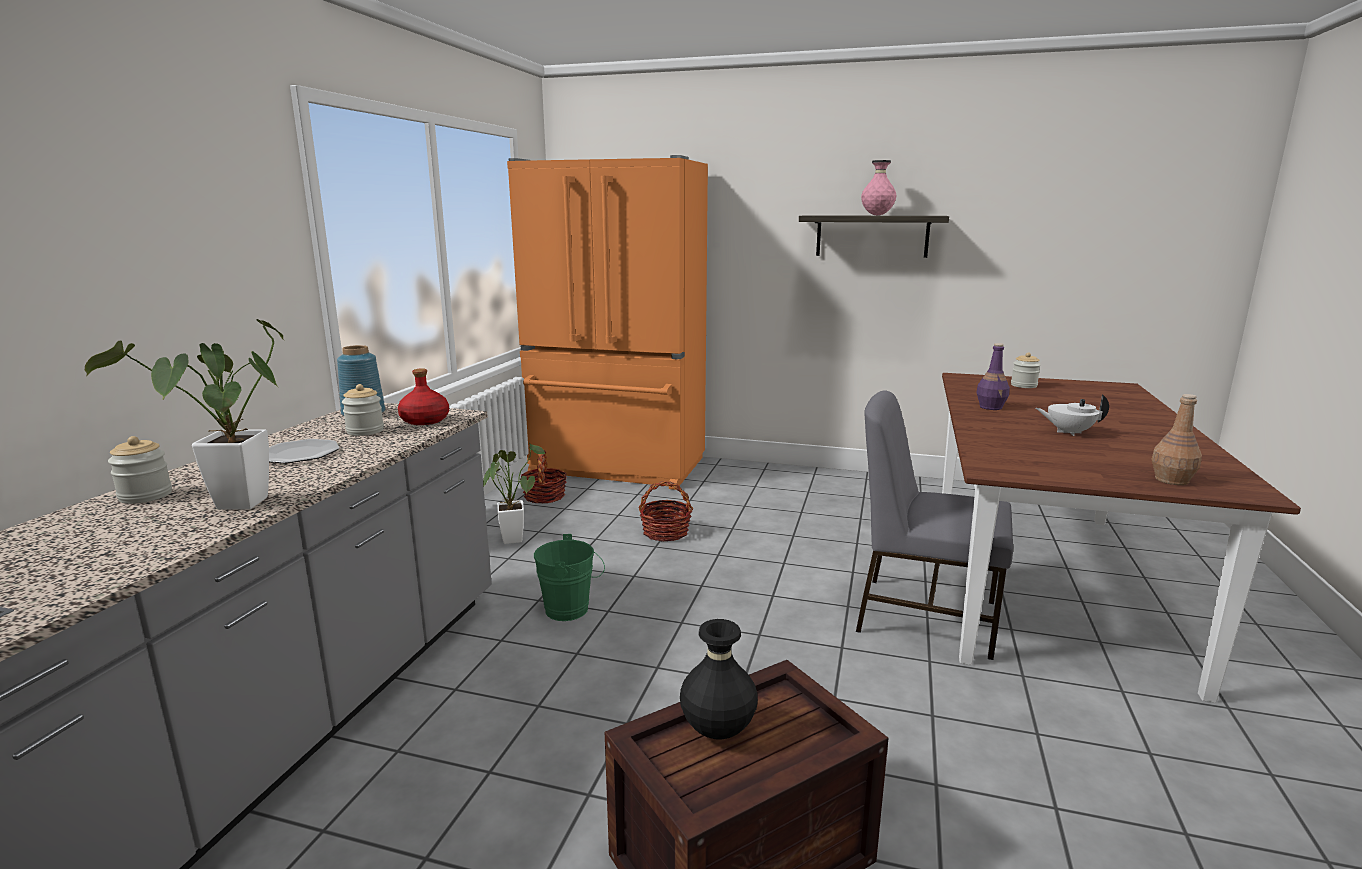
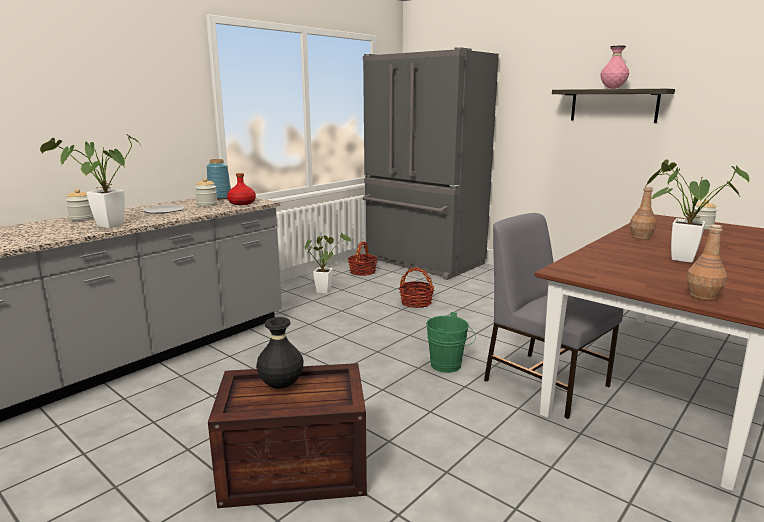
camera: 25 degrees right, 0 degrees up
orange fridge [507,155,708,490] -> grey fridge [363,47,499,280]
green bucket [534,534,605,621] -> green bucket moved to [426,312,476,373]
purple bottle [976,343,1010,410] -> brown bottle [630,186,657,239]
white teapot [1036,394,1109,436] -> potted plant [647,160,750,263]

